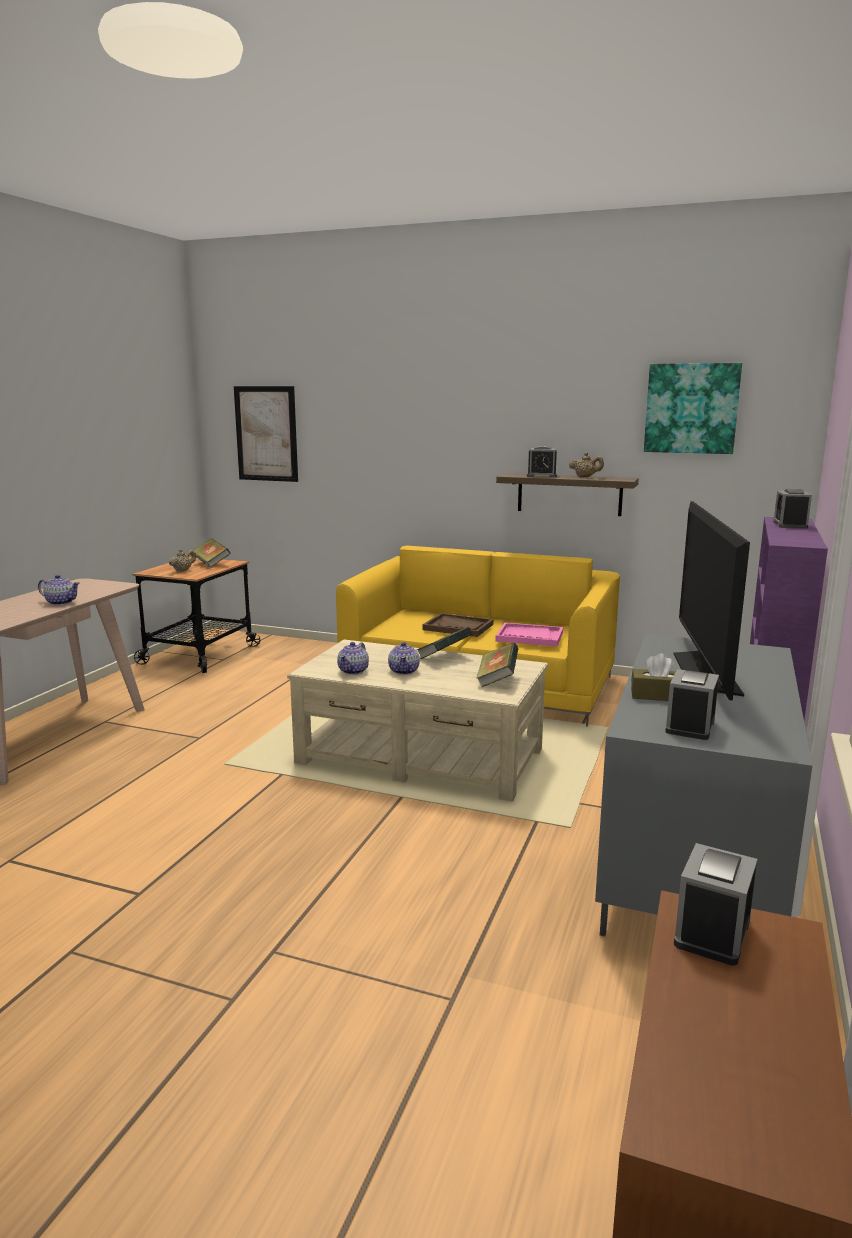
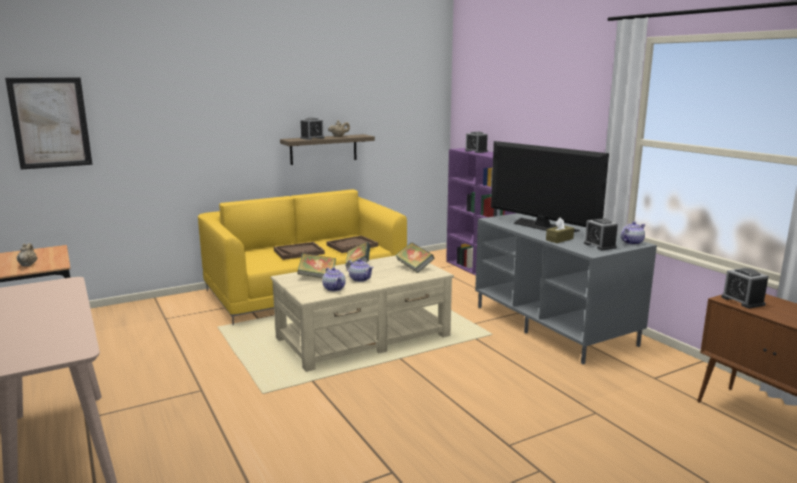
camera: 50 degrees left, 0 degrees up
teapot [38,575,80,605] -> teapot moved to [621,221,645,245]
book [193,539,230,568] -> book moved to [297,253,336,278]
pink tray [495,623,563,647] -> brown tray [326,236,378,253]
picture [644,363,742,454] -> none

